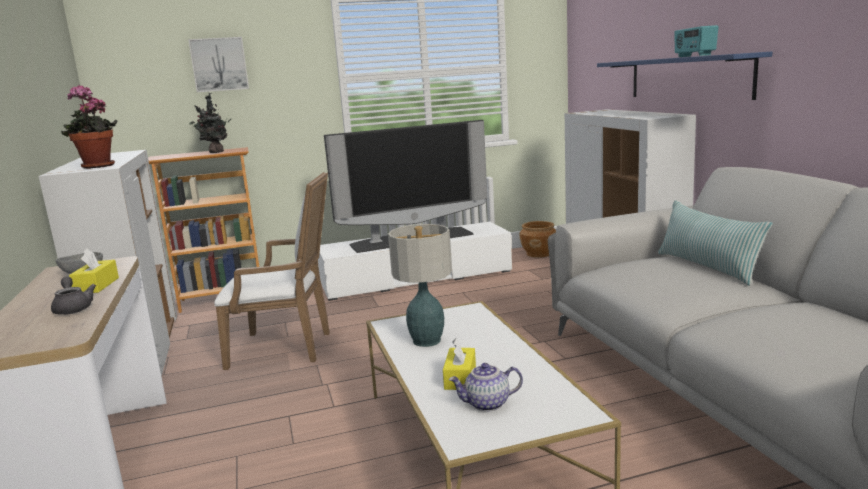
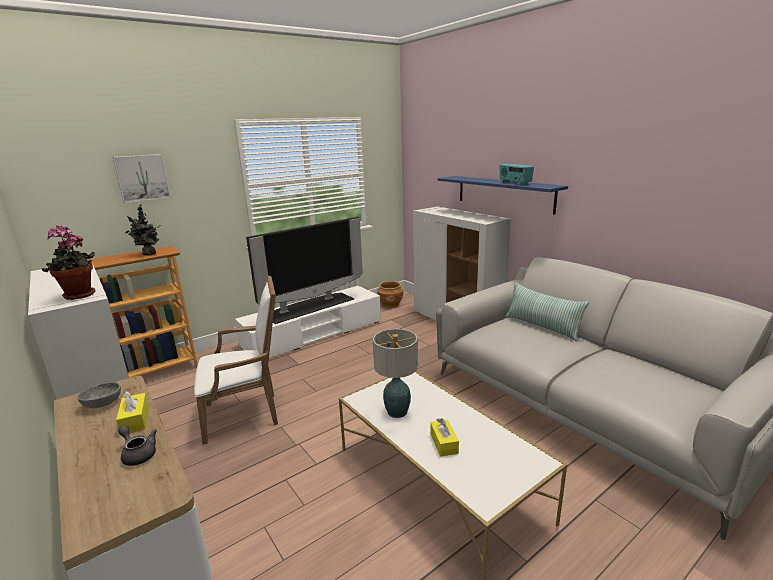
camera: 20 degrees left, 5 degrees up
teapot [449,363,523,412] -> none

